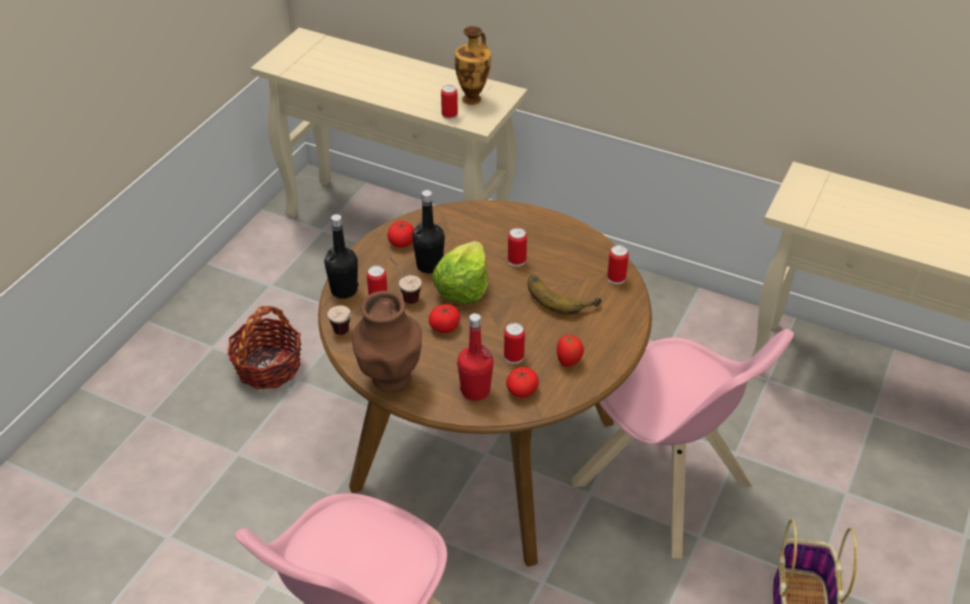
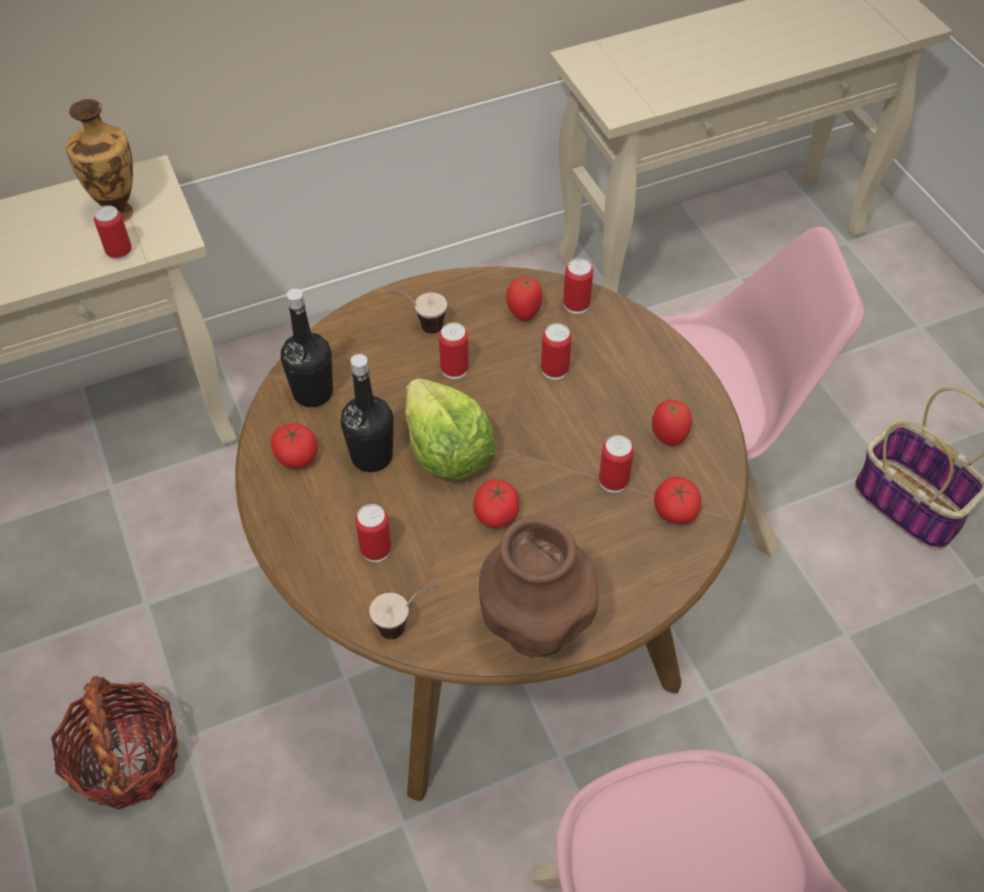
camera: 50 degrees left, 10 degrees up
black bottle [324,214,358,299] -> black bottle moved to [281,289,333,407]
cup [389,257,422,304] -> cup moved to [386,291,447,333]
red bottle [457,313,494,401] -> none
banana [527,275,602,314] -> can [541,323,572,380]
none -> tomato [506,276,542,322]

